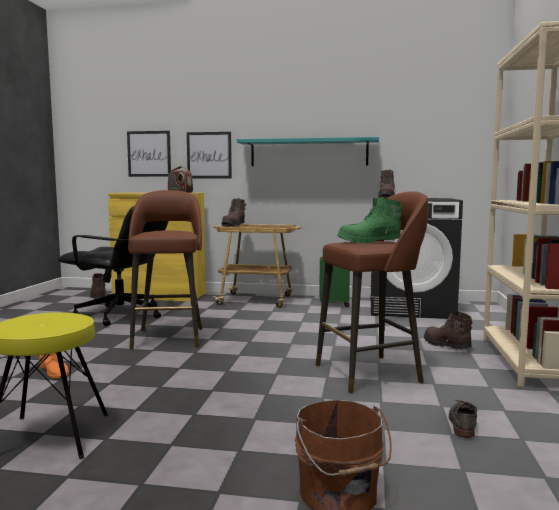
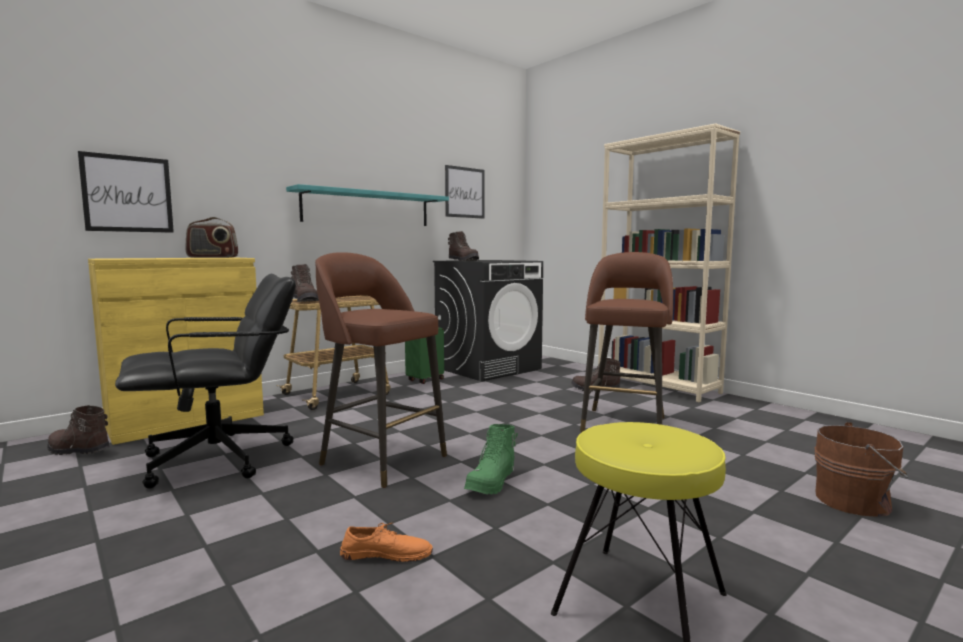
camera: 50 degrees left, 0 degrees up
picture [187,132,232,178] -> picture moved to [445,165,485,219]
green boot [337,197,402,244] -> green boot moved to [464,424,518,494]
grey shoe [449,400,478,438] -> none

